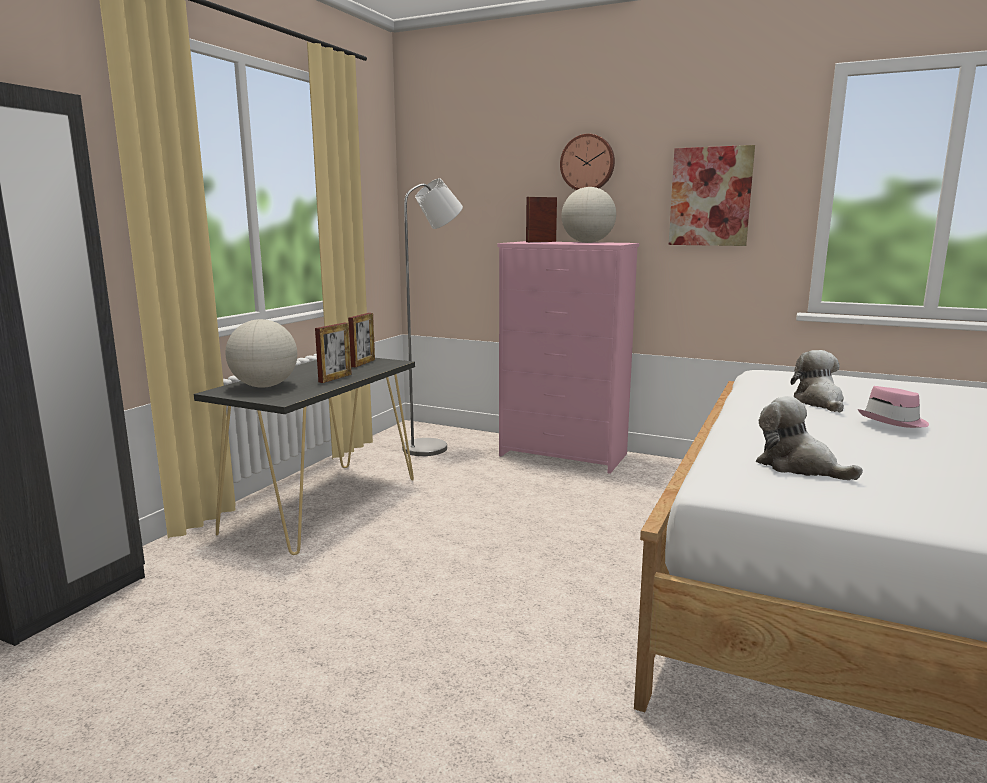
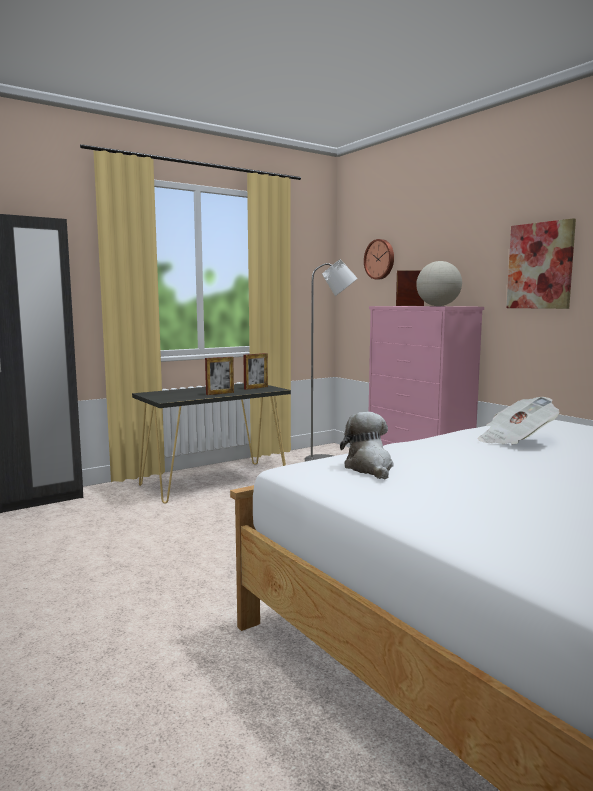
camera: 30 degrees right, 5 degrees down
globe [225,319,297,388] -> none
wall clock [560,134,615,190] -> wall clock moved to [364,239,394,280]
plush toy [791,350,844,413] -> newspaper [478,397,559,445]
pink hat [858,386,929,428] -> none

